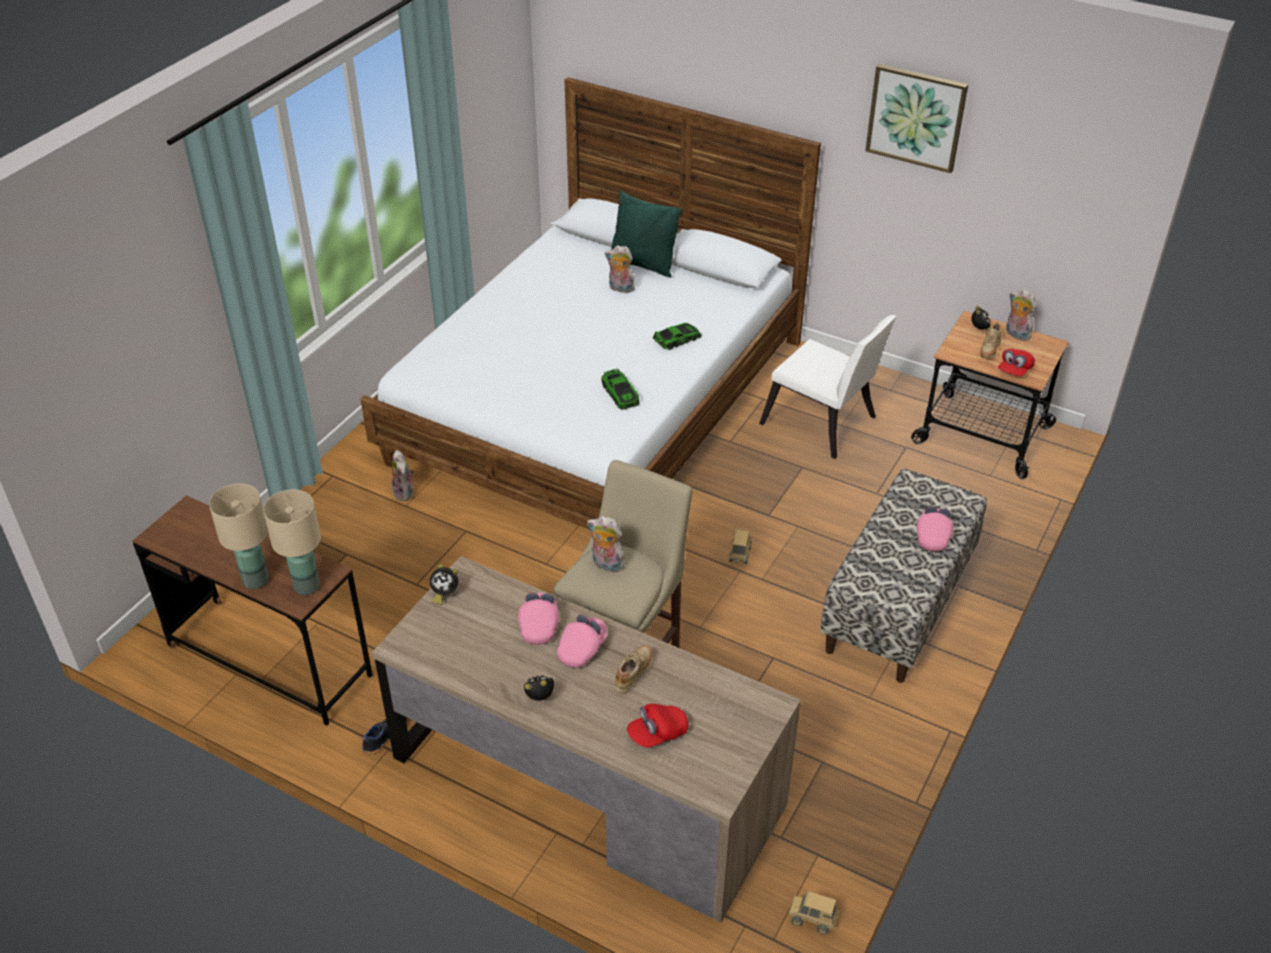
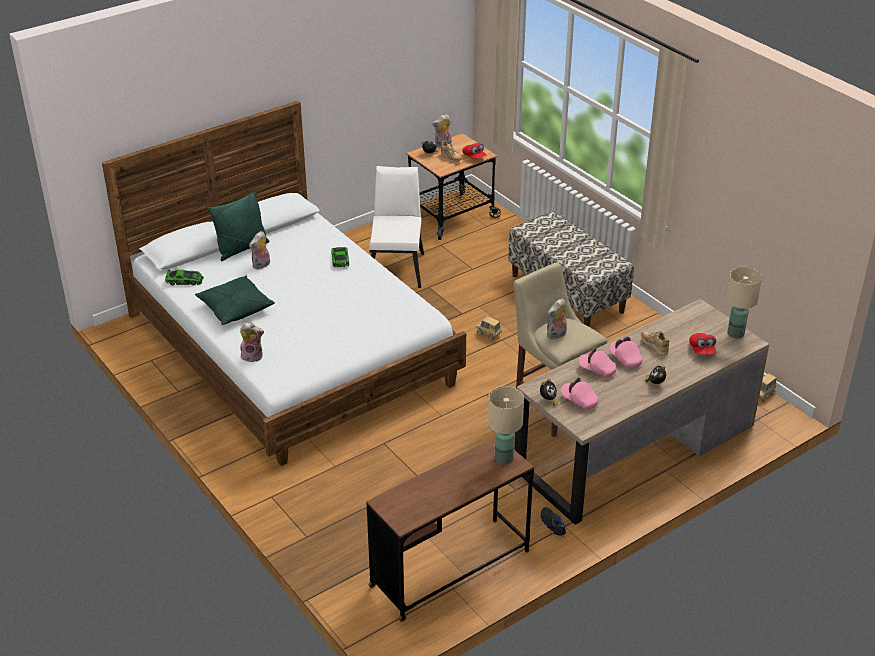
camera: 65 degrees left, 5 degrees down
beige table lamp [209,484,269,589] -> beige table lamp moved to [726,267,762,338]
plush toy [392,450,414,501] -> plush toy moved to [240,322,264,362]
toy car [601,368,640,410] -> toy car moved to [165,269,204,285]
white chair [759,315,896,459] -> white chair turned 60 degrees counterclockwise [369,166,424,288]
picture [865,64,968,173] -> none
pink cap [916,506,954,552] -> pink cap moved to [561,377,598,410]
none -> green pillow [195,276,275,325]

